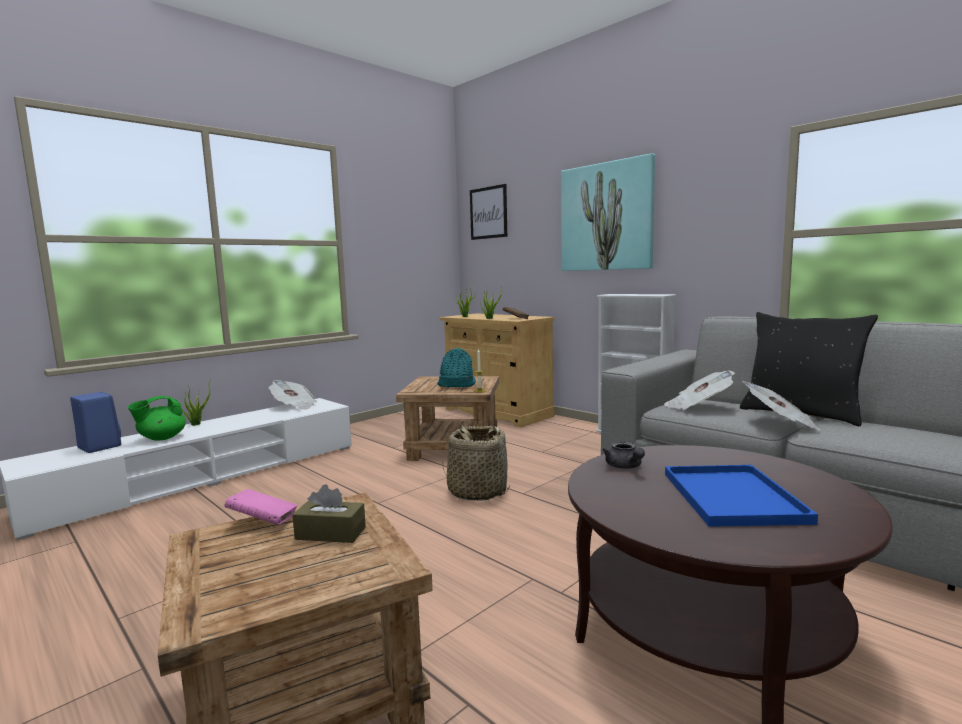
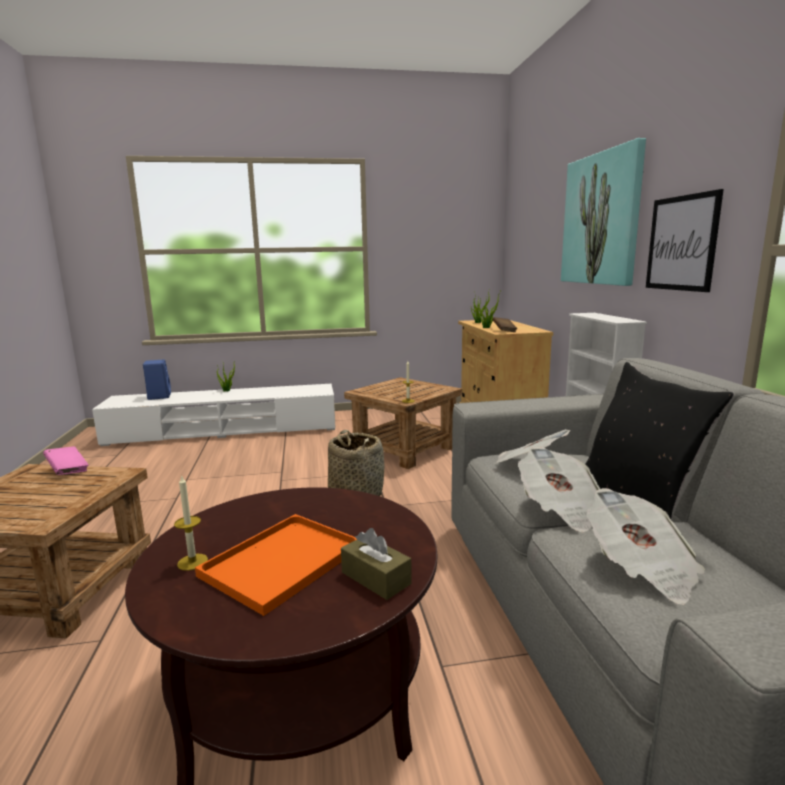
camera: 35 degrees right, 5 degrees up
green teapot [128,396,186,440] -> none
newspaper [269,380,317,410] -> newspaper moved to [587,488,705,605]
brown tissue box [292,484,366,543] -> brown tissue box moved to [341,528,412,600]
turquoise hat [437,348,476,387] -> none
picture [470,184,507,240] -> picture moved to [646,189,724,292]
grey teapot [602,442,645,469] -> none
blue tray [665,465,818,527] -> orange tray [195,514,357,616]
none -> candle [174,475,208,571]

